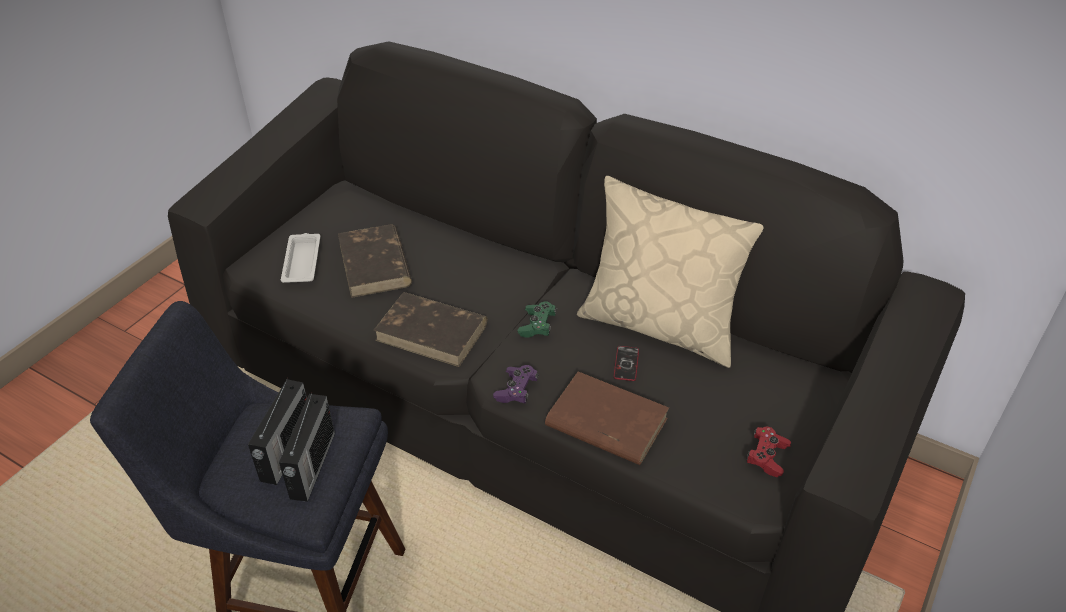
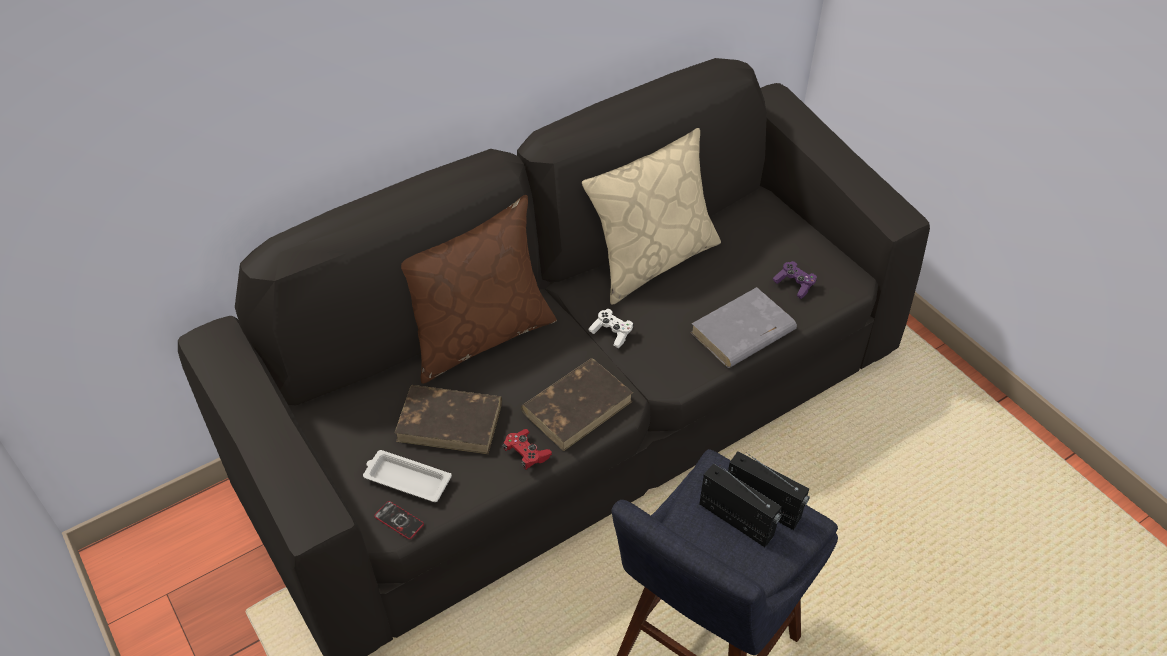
camera: 65 degrees left, 5 degrees up
purple game controller [493,365,539,404] -> purple game controller moved to [773,261,817,299]
green game controller [518,301,557,338] -> white game controller [588,309,634,349]
brown book [545,371,669,465] -> grey book [690,287,797,368]
phone [614,346,639,381] -> phone moved to [374,501,424,539]
red game controller [746,427,791,478] -> red game controller moved to [503,429,552,470]
none -> brown pillow [401,195,557,384]

